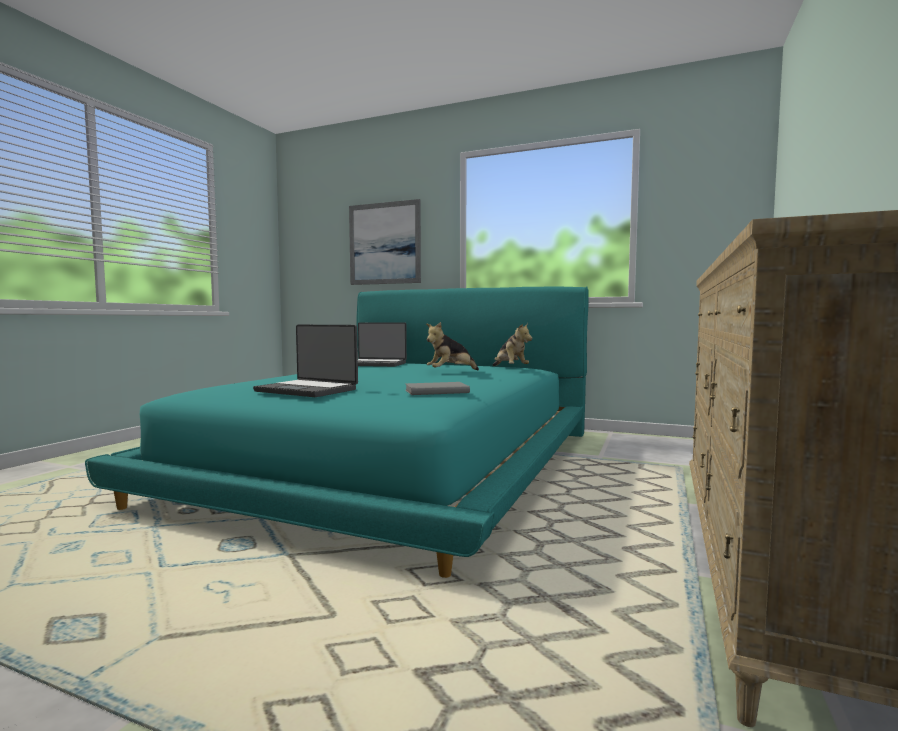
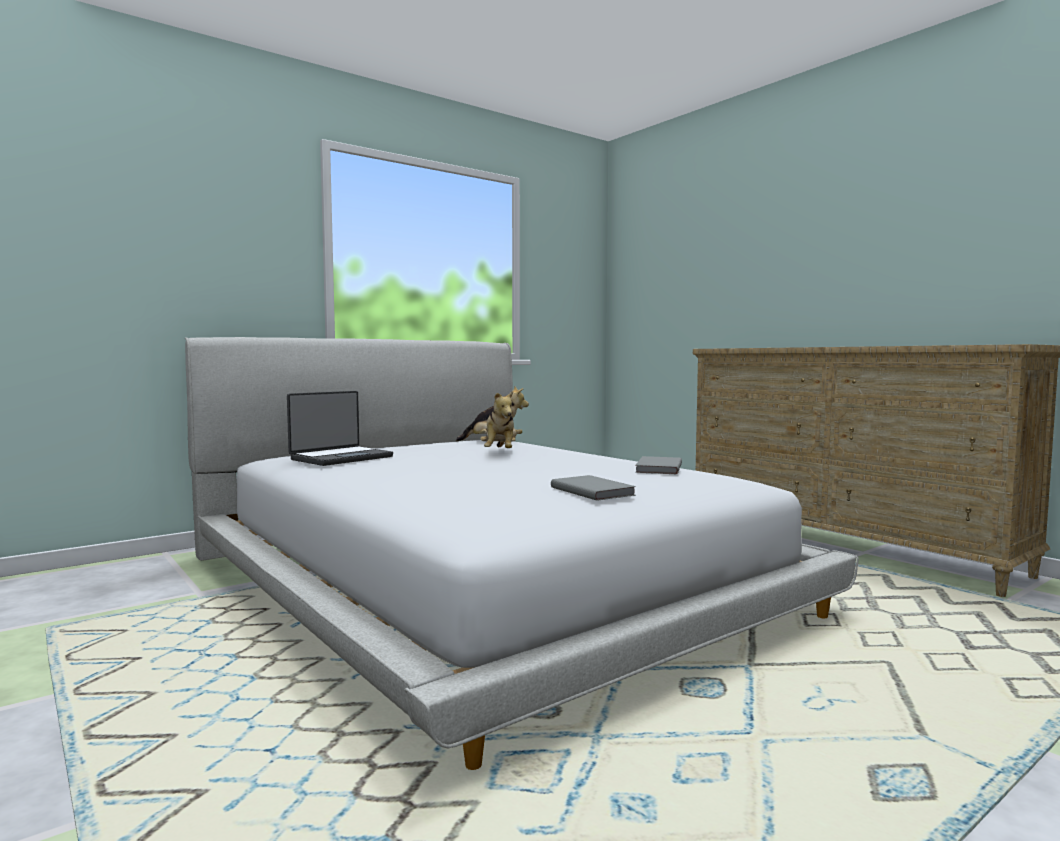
camera: 60 degrees left, 0 degrees up
turquoise bed [85,286,589,578] -> white bed [185,337,859,770]
laptop [253,325,358,397] -> grey book [551,475,636,501]
picture [349,199,421,285] -> none

